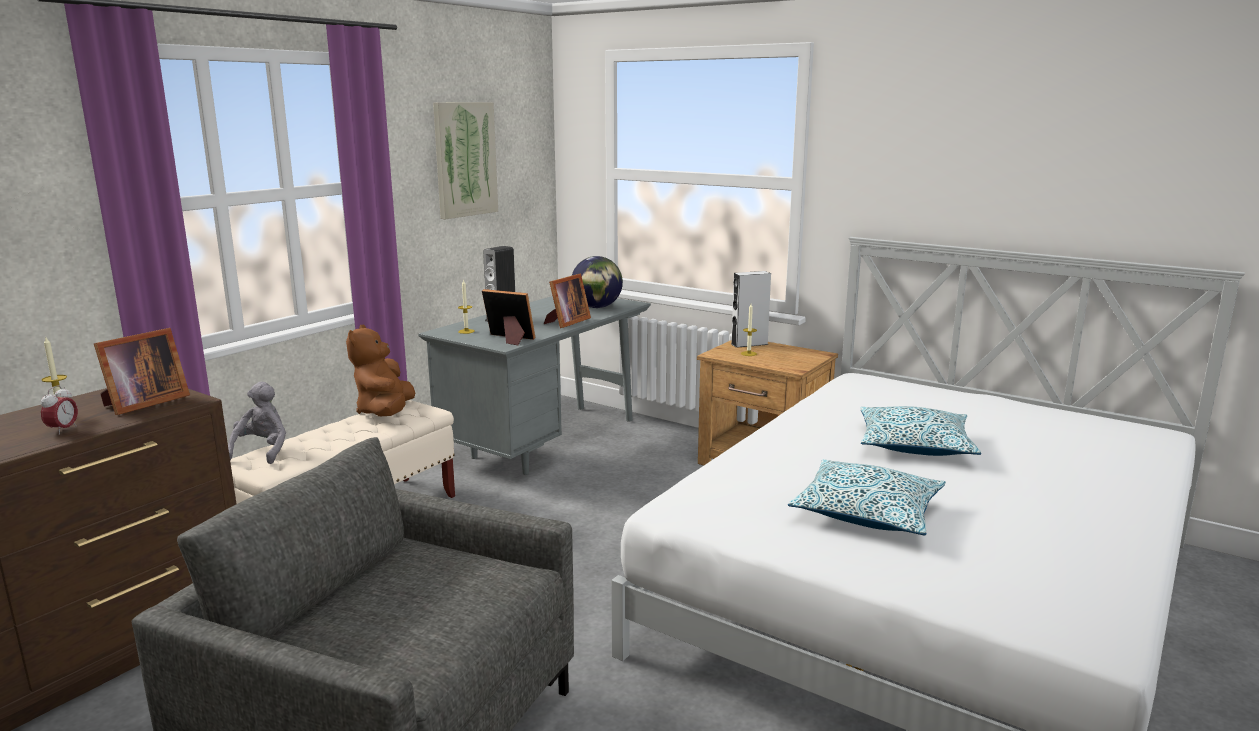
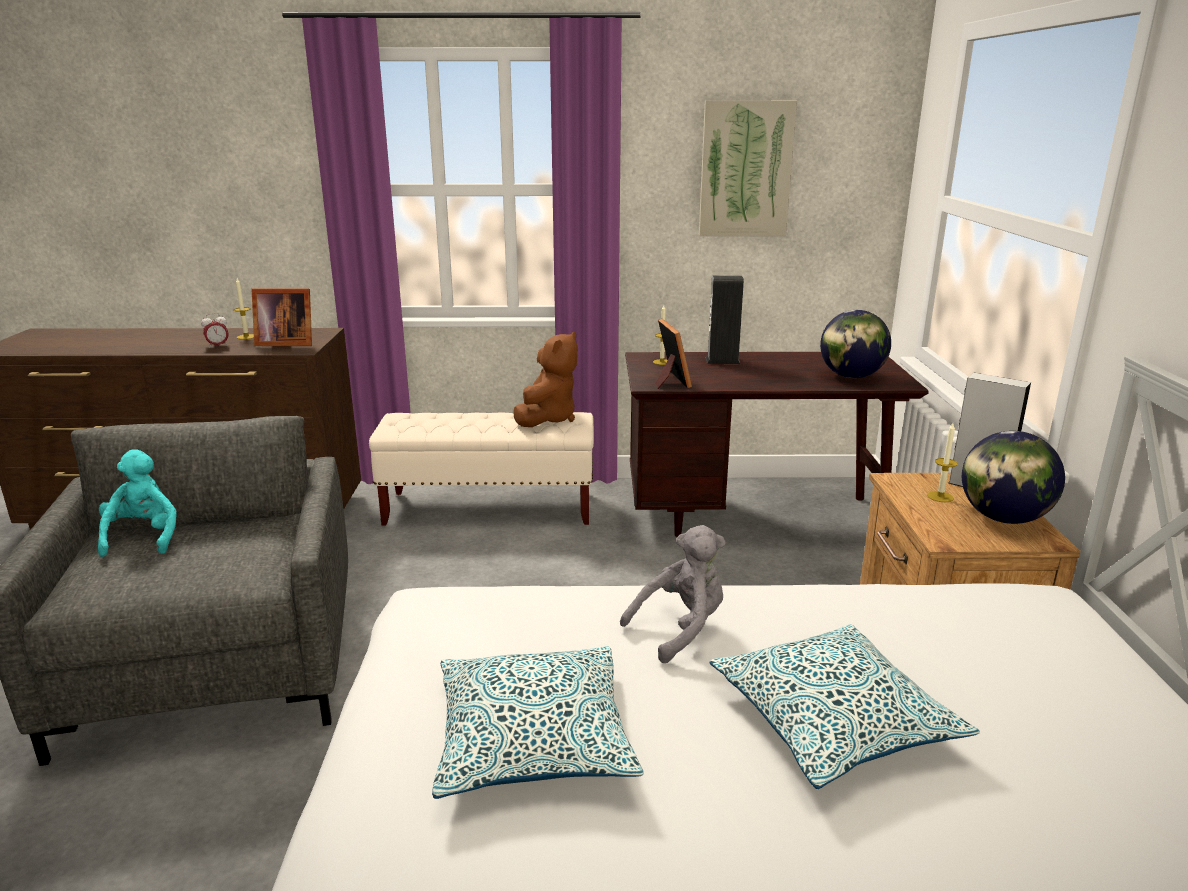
camera: 55 degrees right, 5 degrees up
grey plush toy [228,382,286,464] -> grey plush toy moved to [620,525,726,663]
brown plush toy [346,325,415,416] -> brown plush toy turned 150 degrees clockwise [513,331,578,427]
grey desk [418,296,651,475] -> brown desk [625,352,929,537]
picture frame [544,273,591,328] -> none
none -> turquoise plush toy [98,449,177,557]
none -> globe [962,431,1065,524]

